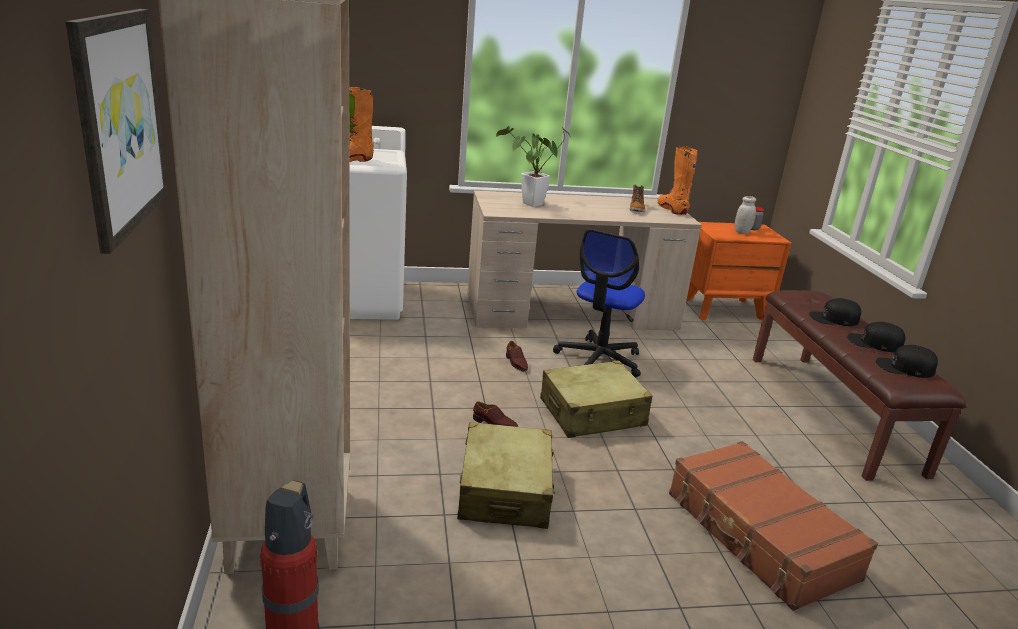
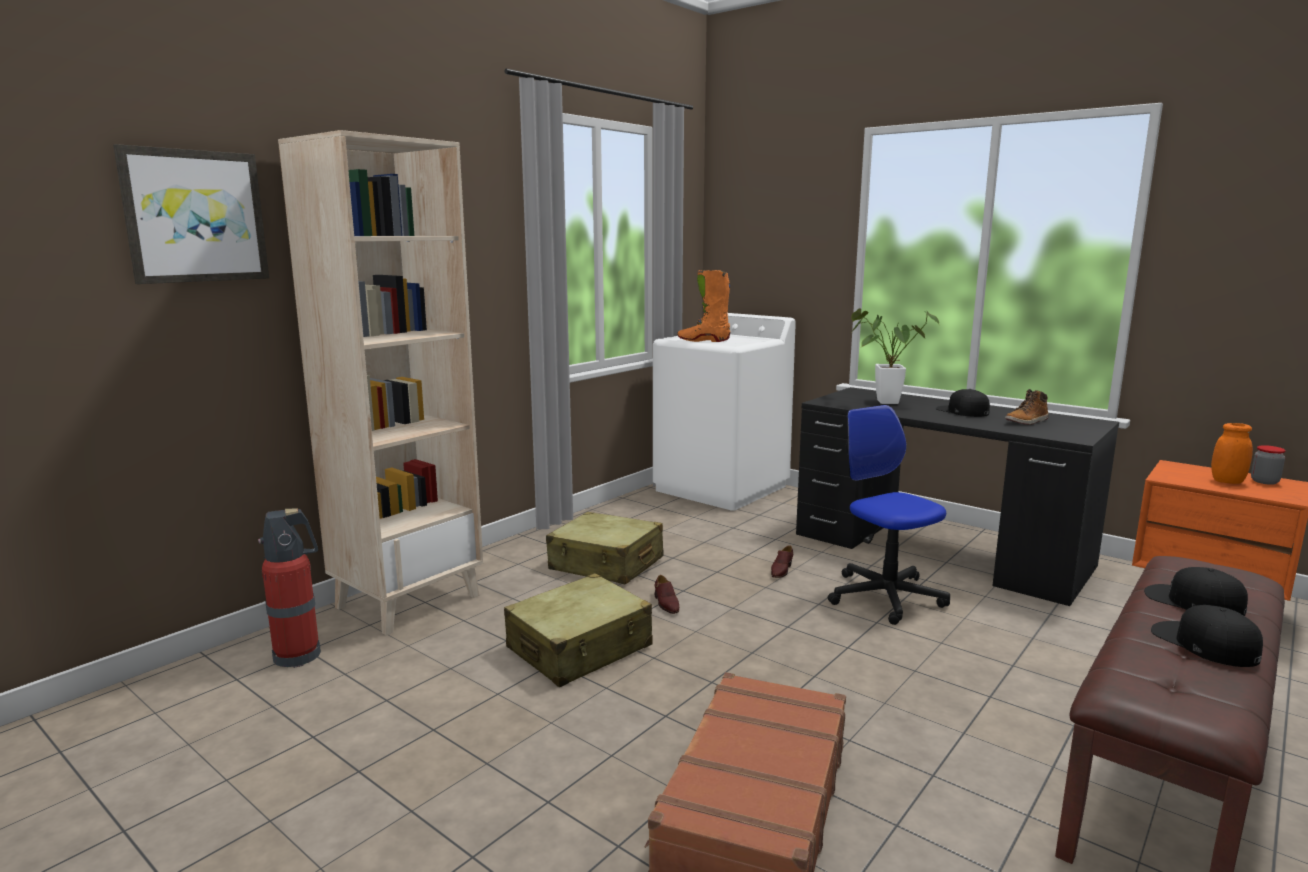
camera: 50 degrees right, 10 degrees down
beige desk [467,190,702,330] -> black desk [796,387,1119,606]
beige suitcase [540,360,652,438] -> beige suitcase moved to [546,512,663,584]
office chair [553,229,645,378] -> office chair turned 75 degrees clockwise [828,405,950,625]
orange boot [657,146,698,215] -> none
white jar [735,196,756,234] -> orange jar [1211,423,1253,484]
black cap [876,345,938,378] -> black cap moved to [936,389,990,417]

